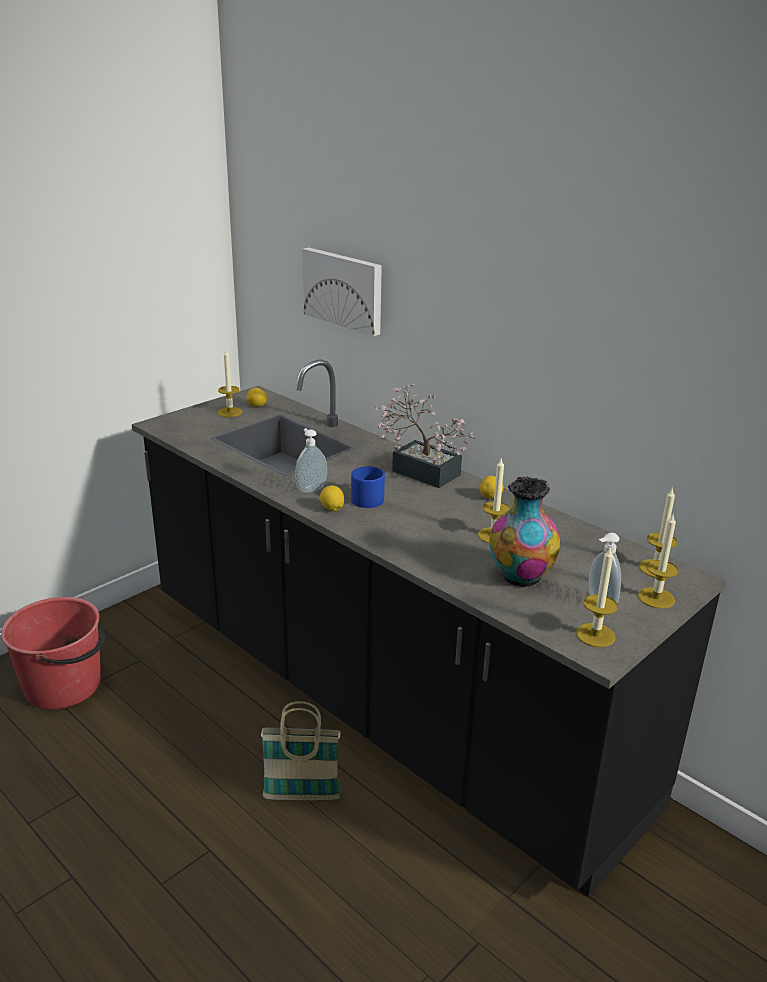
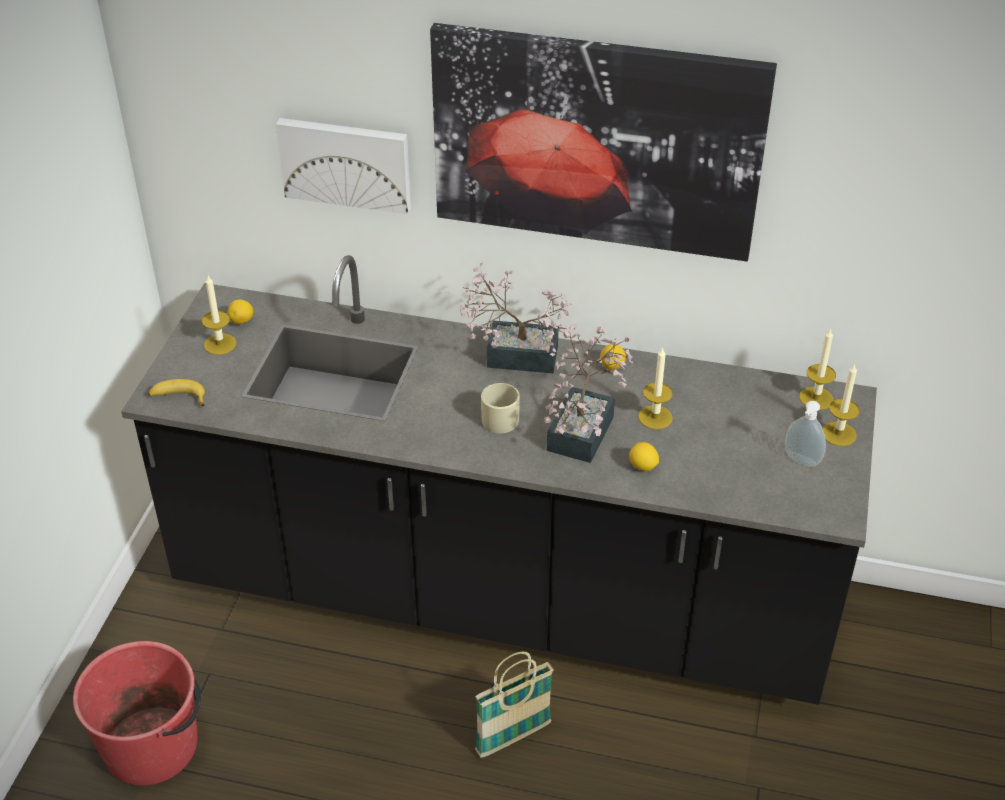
camera: 30 degrees left, 15 degrees up
soap dispenser [295,428,327,493] -> none
lemon [320,485,344,511] -> lemon moved to [629,442,659,471]
blue mug [351,467,385,508] -> beige mug [481,383,520,433]
vase [490,476,560,587] -> none
candle [576,548,618,647] -> none
none -> banana [148,379,205,406]
none -> picture [430,23,777,261]
none -> potted plant [544,326,634,463]

